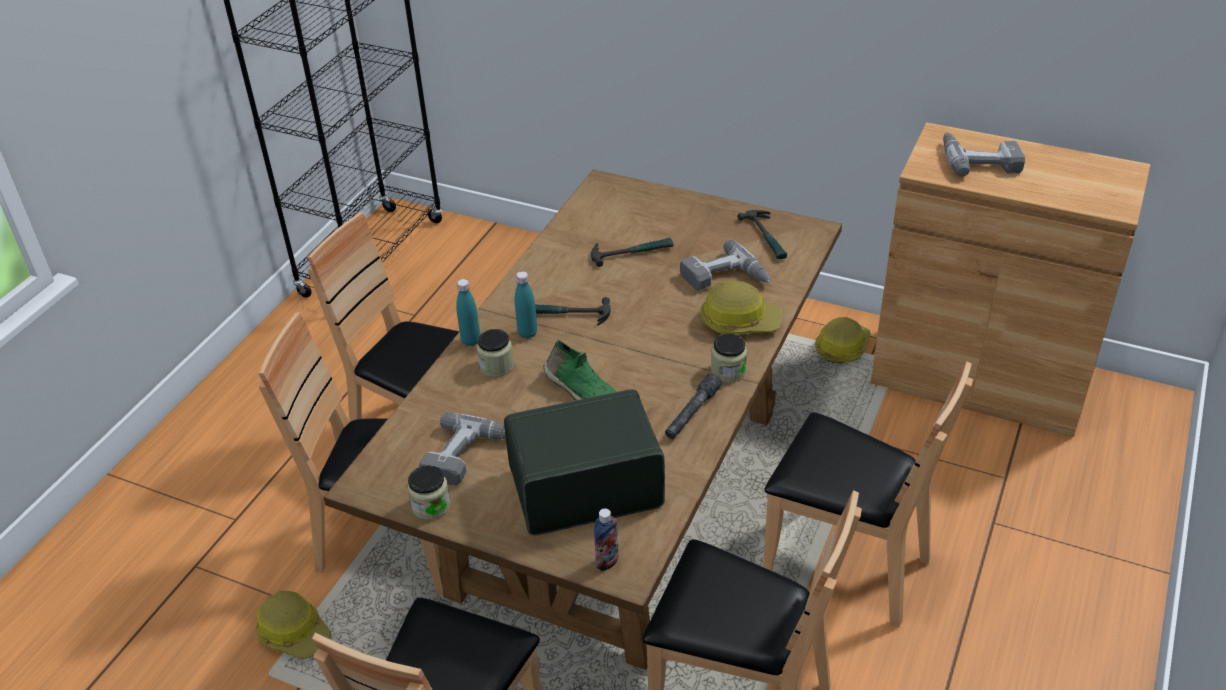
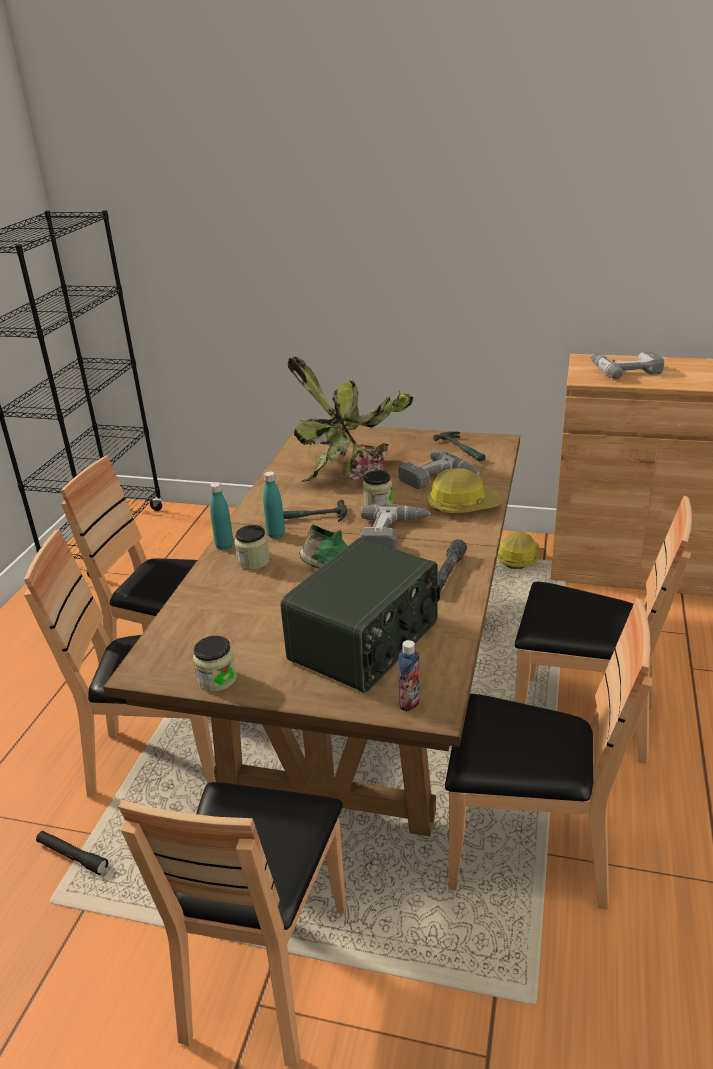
camera: 10 degrees left, 10 degrees down
hard hat [255,591,331,659] -> black flashlight [36,831,108,875]
power drill [419,412,506,486] -> power drill moved to [359,504,431,549]
radio [504,389,665,536] -> radio turned 150 degrees clockwise [281,538,440,693]
hammer [591,238,674,267] -> potted plant [288,357,413,482]
jar [711,333,747,383] -> jar moved to [363,470,393,505]

